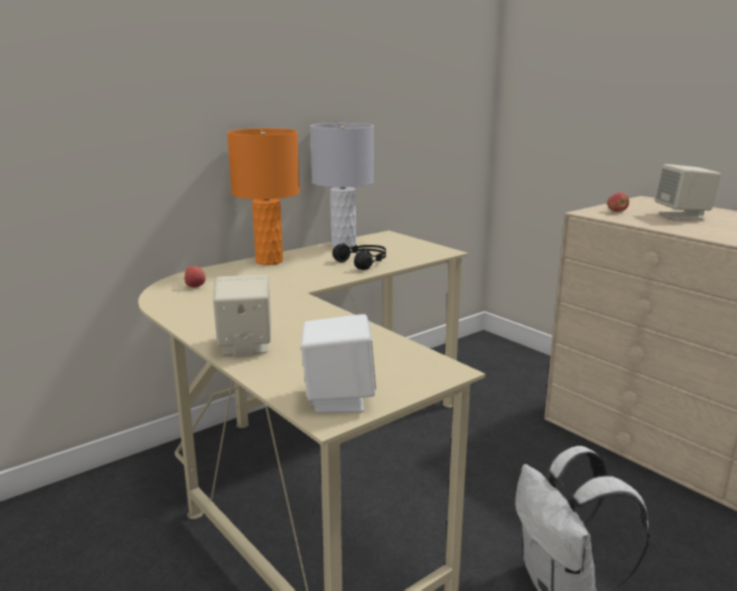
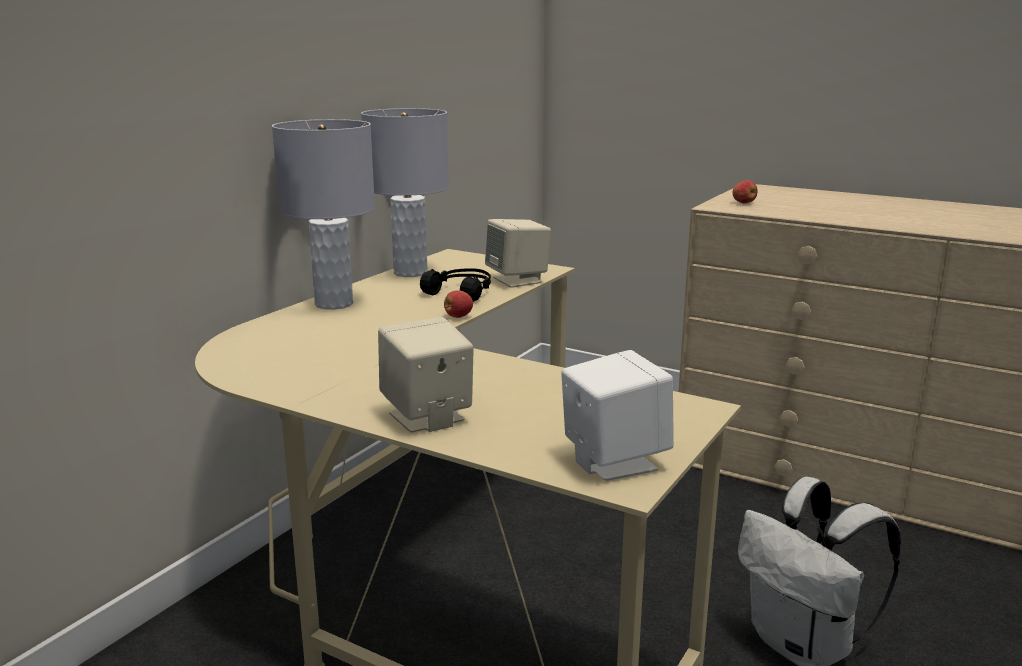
camera: 20 degrees left, 0 degrees up
apple [183,266,206,287] -> apple moved to [444,290,473,318]
orange table lamp [227,128,300,265] -> grey table lamp [272,119,375,310]
beige speaker [655,164,721,220] -> beige speaker moved to [485,219,551,288]

